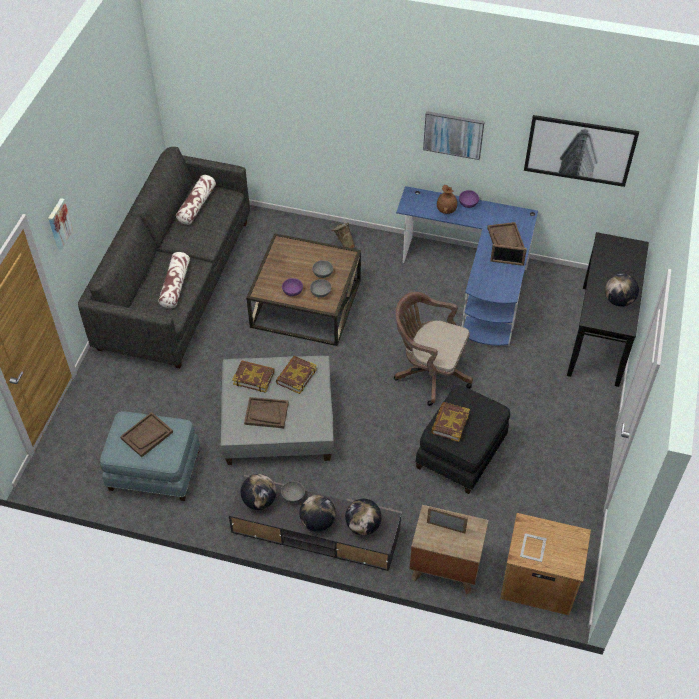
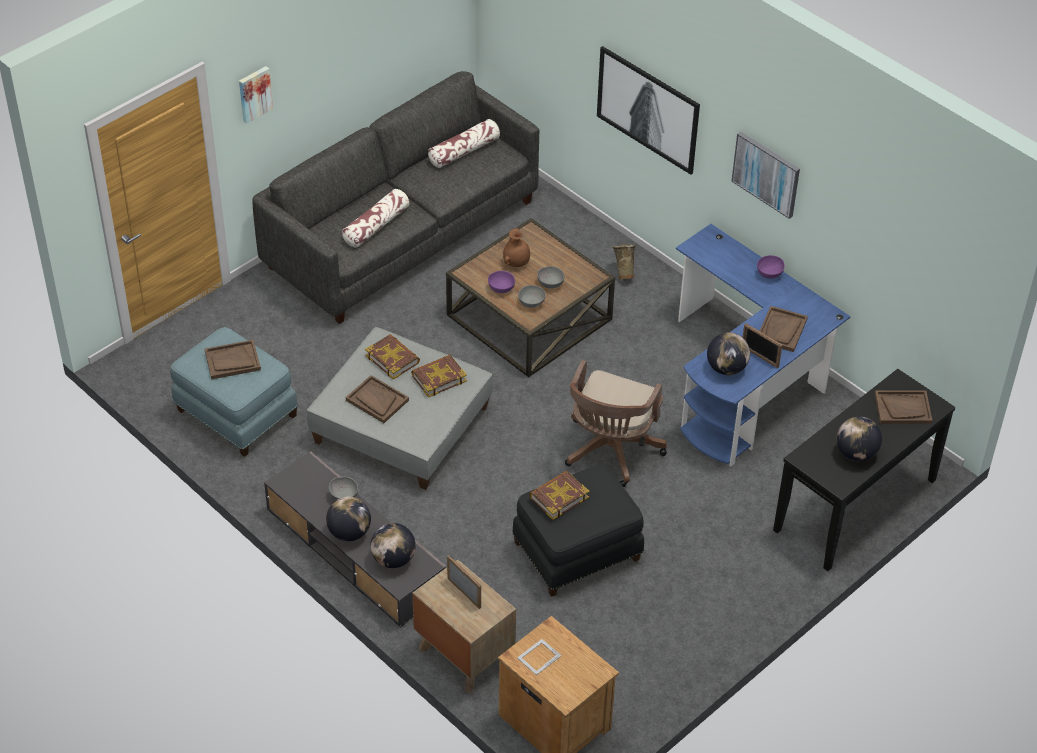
camera: 30 degrees right, 5 degrees down
globe [241,474,276,510] -> globe moved to [707,332,750,375]
brown office chair [394,292,473,406] -> brown office chair turned 120 degrees counterclockwise [565,360,667,487]
brown vase [437,185,457,214] -> brown vase moved to [503,228,530,267]
picture [524,115,639,187] -> picture moved to [597,46,700,175]
none -> brown tray [875,390,933,424]

